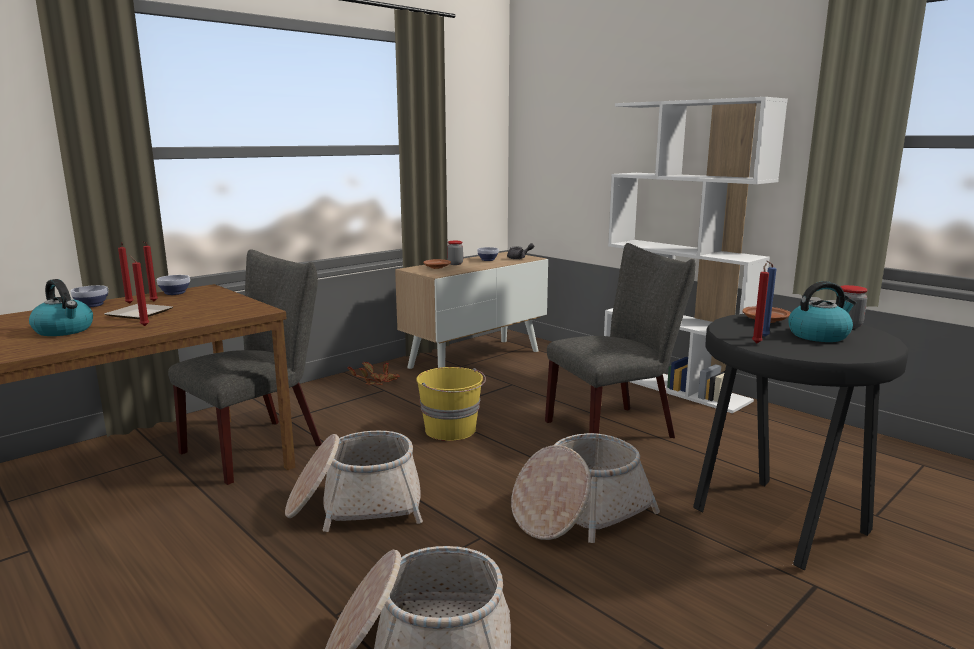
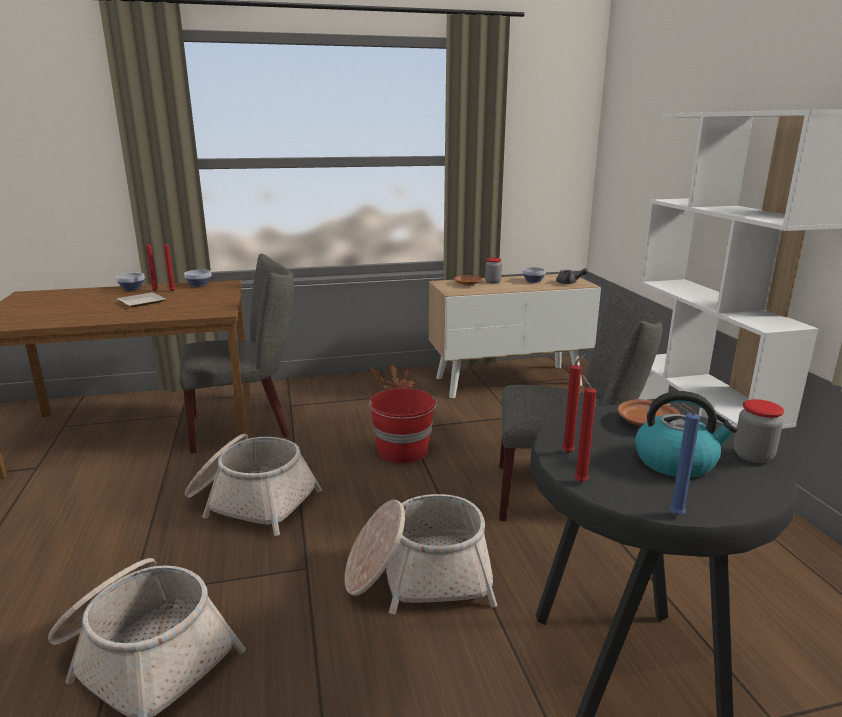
camera: 30 degrees right, 5 degrees up
kettle [29,279,93,336] -> none
red candle [130,255,149,326] -> red candle moved to [575,375,597,482]
yellow bucket [416,367,486,441] -> red bucket [368,388,437,464]
blue candle [762,261,776,337] -> blue candle moved to [669,403,700,515]

